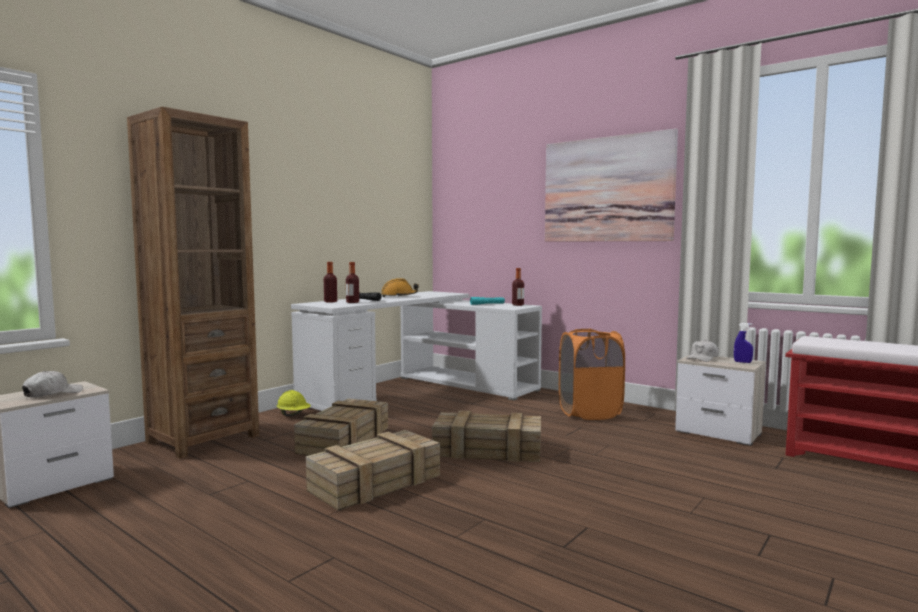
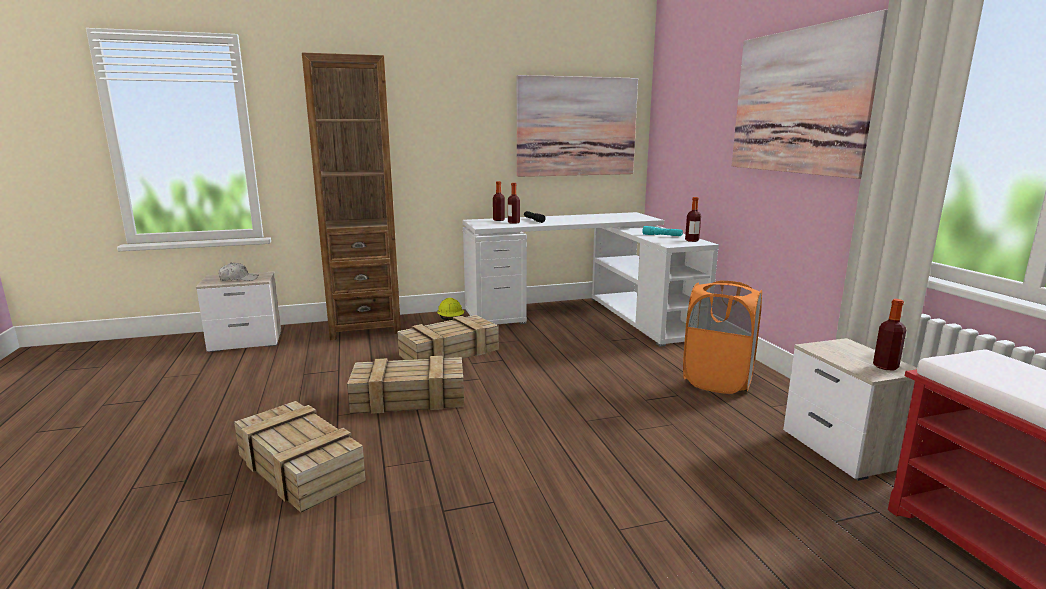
camera: 35 degrees right, 10 degrees up
orange hard hat [381,278,419,297] -> none
crate [432,410,541,462] -> crate moved to [234,401,366,513]
white cap [686,340,718,362] -> none
blue spray bottle [734,323,753,363] -> bottle [873,299,906,370]
none -> picture [517,75,638,177]

